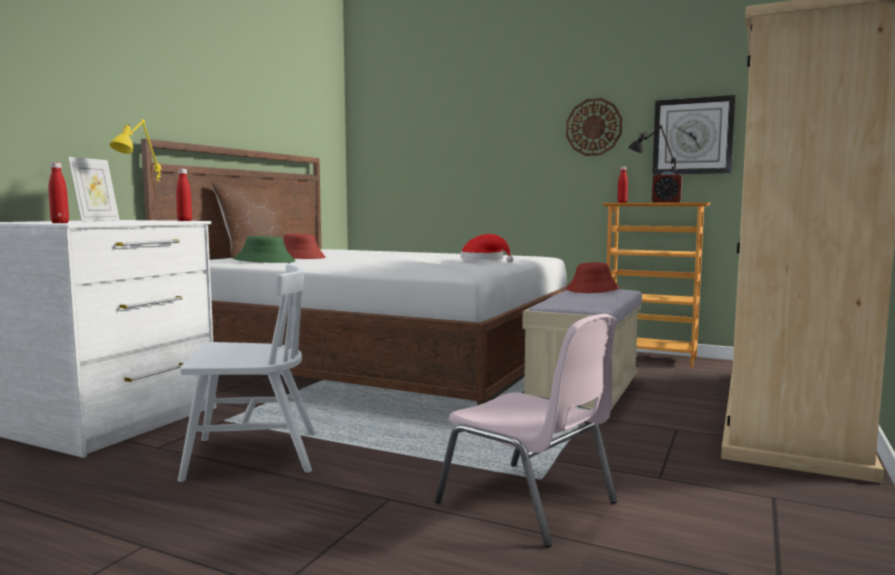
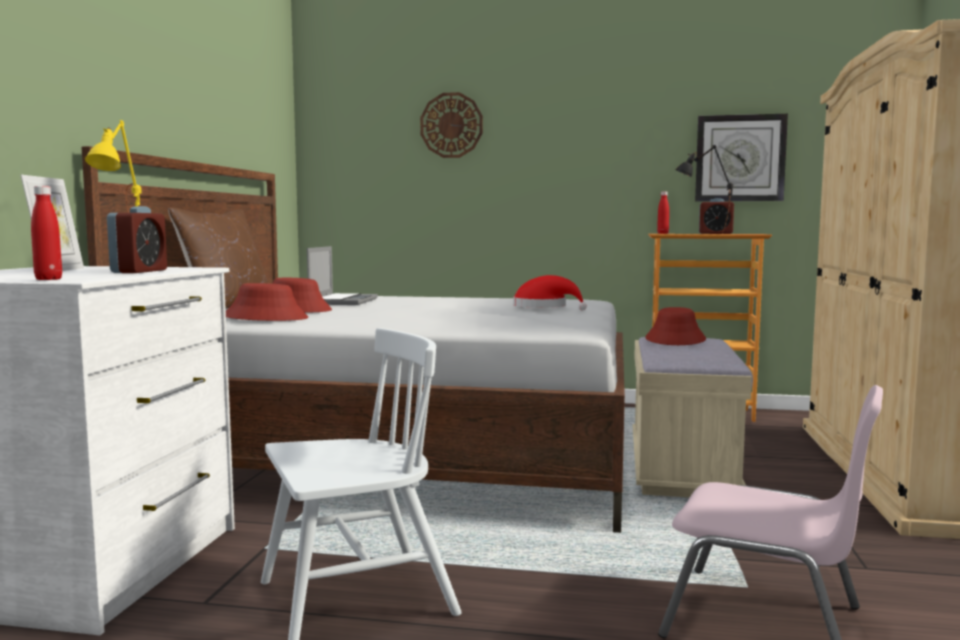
camera: 15 degrees left, 0 degrees up
red bottle [176,169,192,221] -> none
green hat [234,236,295,263] -> red hat [226,283,308,321]
wall clock [566,98,622,156] -> wall clock moved to [420,92,483,158]
none -> alarm clock [107,206,167,273]
none -> laptop [307,246,378,305]

